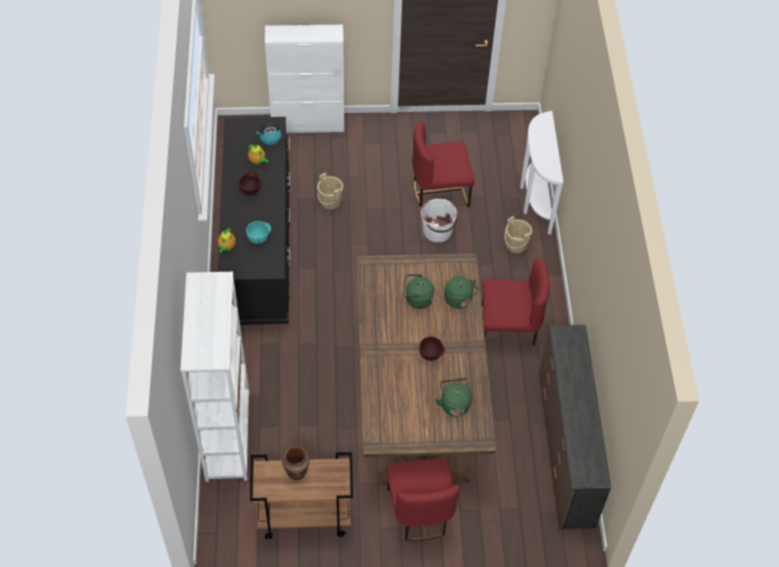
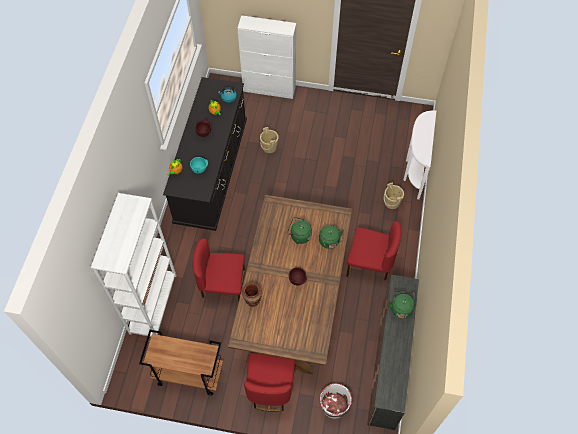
camera: 15 degrees right, 5 degrees up
brown vase [281,446,310,480] -> brown vase moved to [242,283,262,307]
red chair [412,121,475,208] -> red chair moved to [193,238,245,300]
white bucket [421,198,458,242] -> white bucket moved to [320,384,352,418]
green kettle [435,378,472,417] -> green kettle moved to [387,291,415,318]

